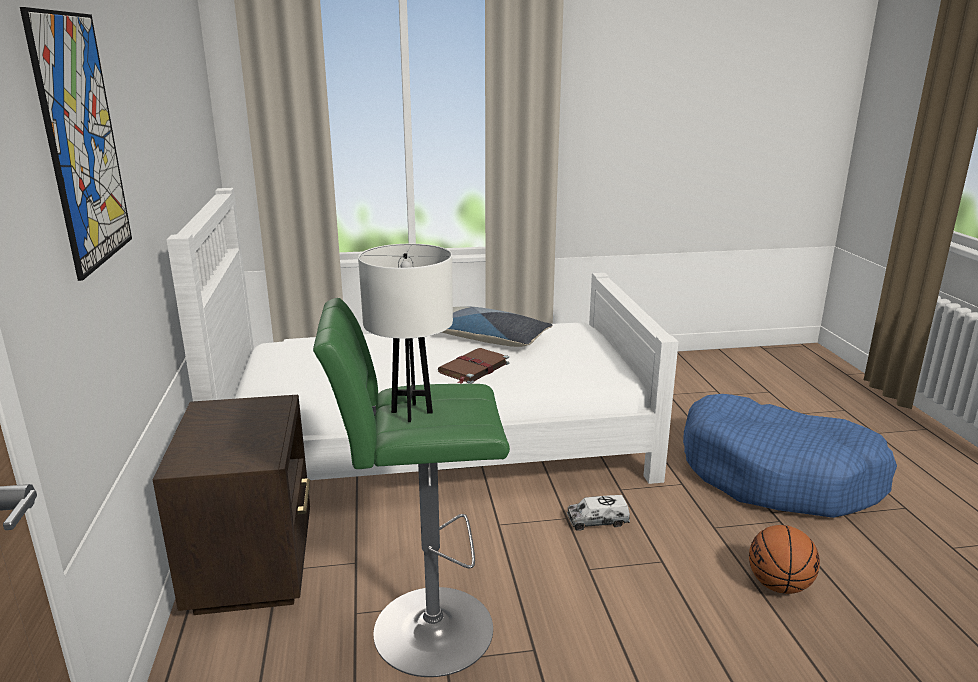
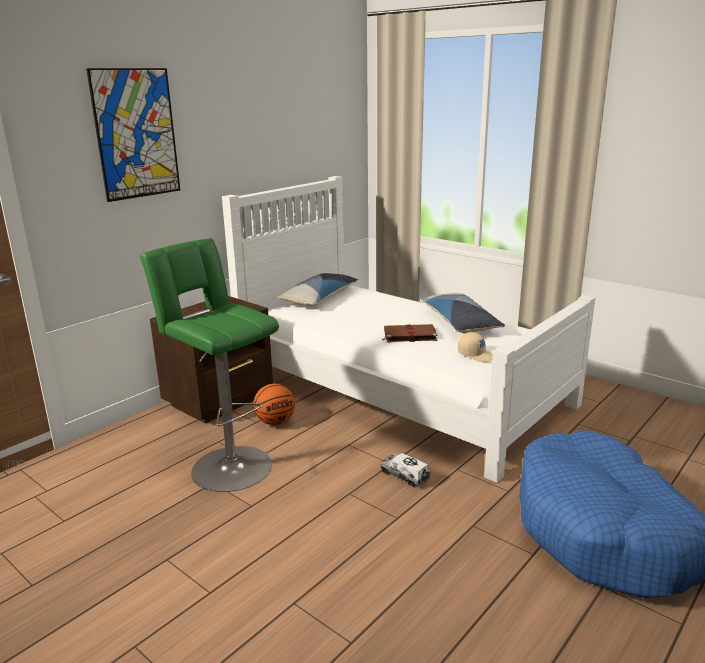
camera: 50 degrees right, 0 degrees up
white table lamp [358,244,453,422] -> none
basketball [749,525,820,594] -> basketball moved to [253,384,295,425]
none -> pillow [277,273,358,306]
none -> beige cap [458,332,493,362]

